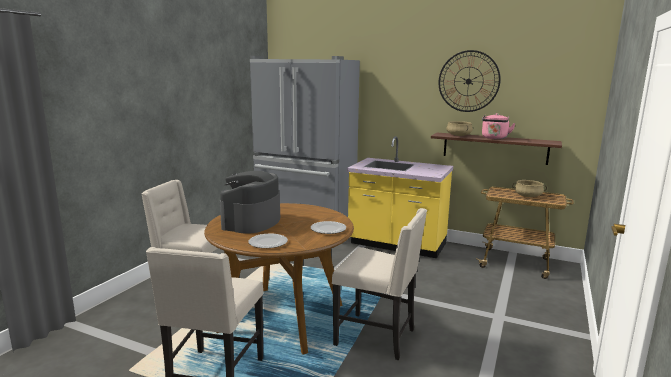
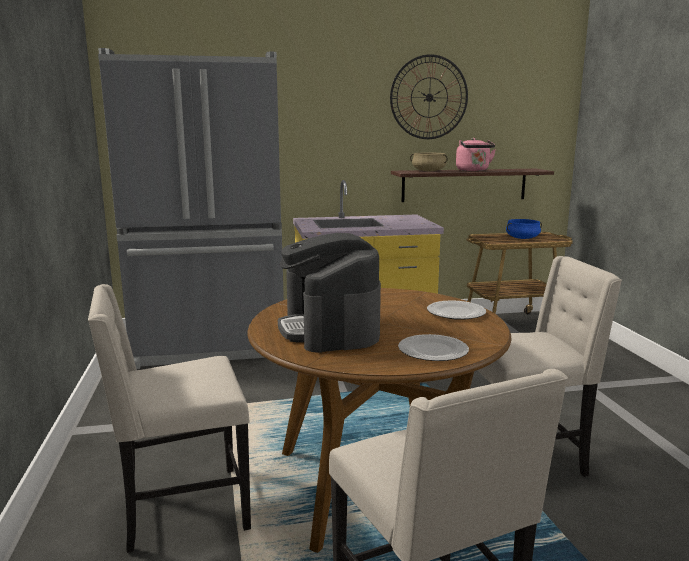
camera: 35 degrees left, 0 degrees up
beige cooking pot [512,180,547,197] -> blue cooking pot [506,219,542,239]

